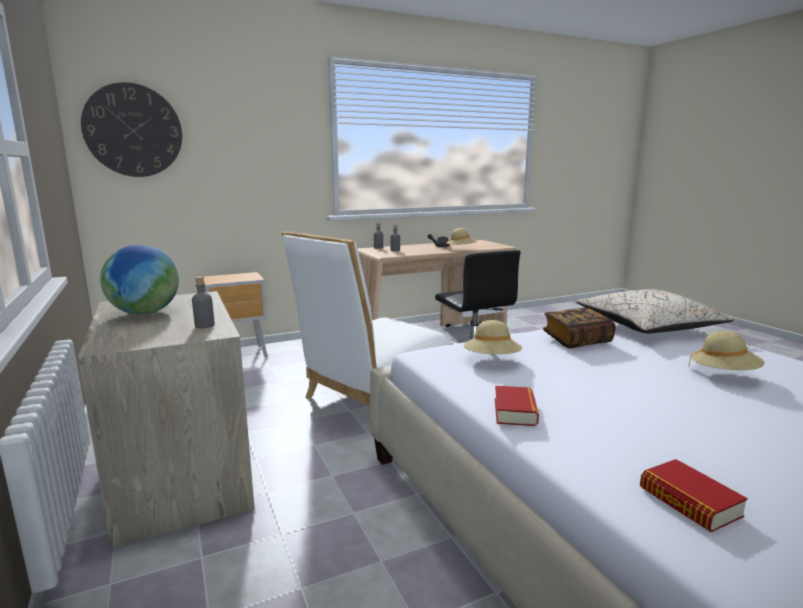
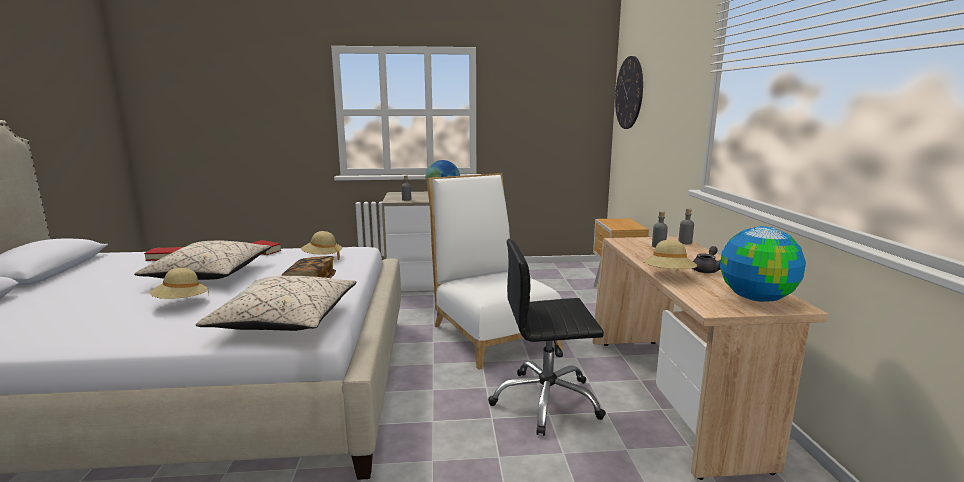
camera: 110 degrees right, 0 degrees up
none -> beige pillow [135,241,271,280]
none -> globe [720,226,806,302]

